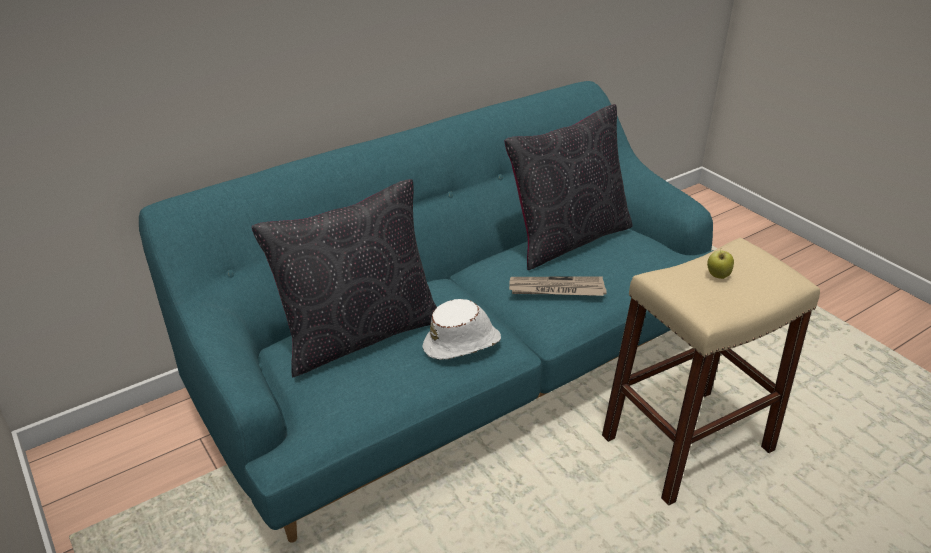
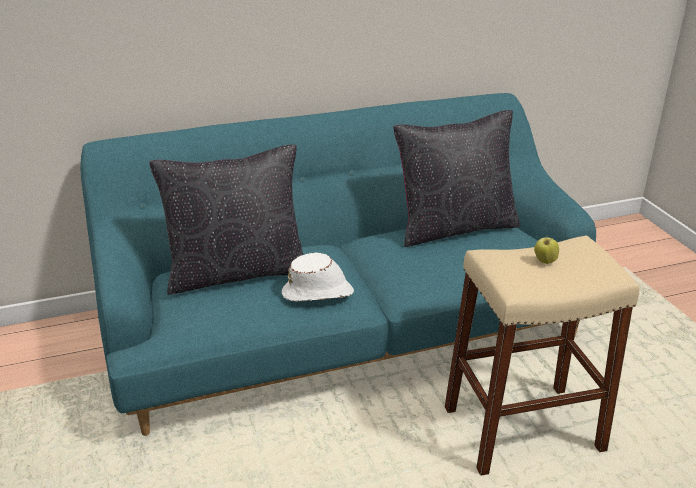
camera: 15 degrees right, 5 degrees down
newspaper [509,276,607,296] -> none

